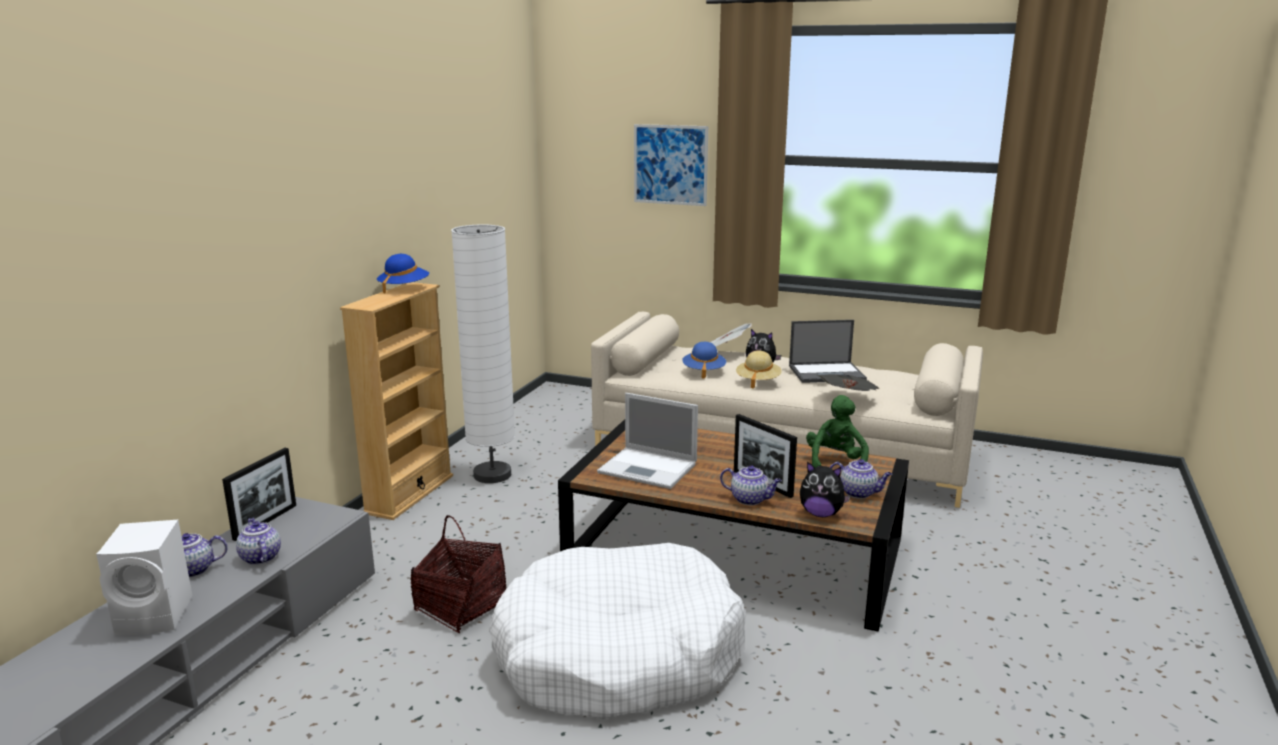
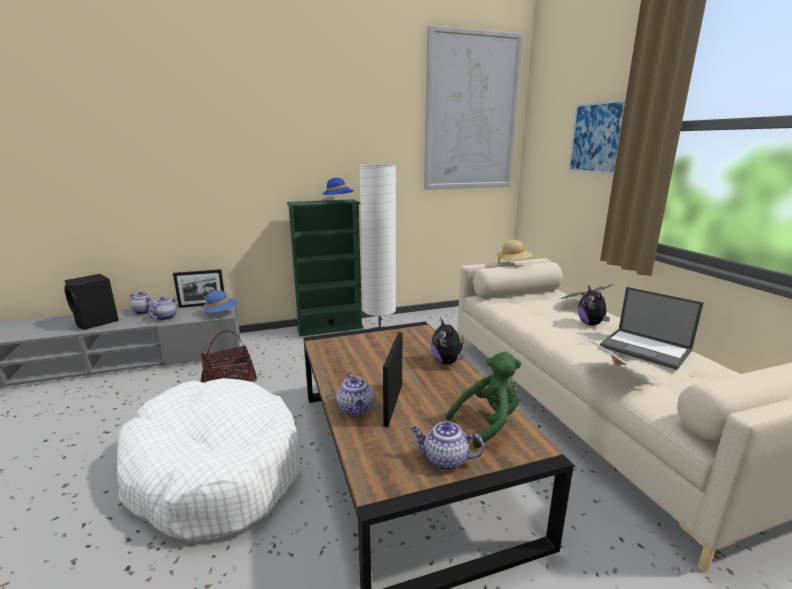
camera: 50 degrees right, 0 degrees up
white speaker [96,520,192,635] -> black speaker [64,274,119,330]
beige bookcase [340,282,453,520] -> green bookcase [287,199,363,336]
laptop [597,393,698,489] -> none
blue hat [682,342,726,379] -> blue hat moved to [201,290,238,316]
beige hat [736,351,782,389] -> beige hat moved to [496,240,532,265]
plush toy [800,462,851,517] -> plush toy moved to [431,319,464,365]
teapot [830,459,892,499] -> teapot turned 120 degrees clockwise [411,422,484,471]
none -> picture [424,25,523,189]

